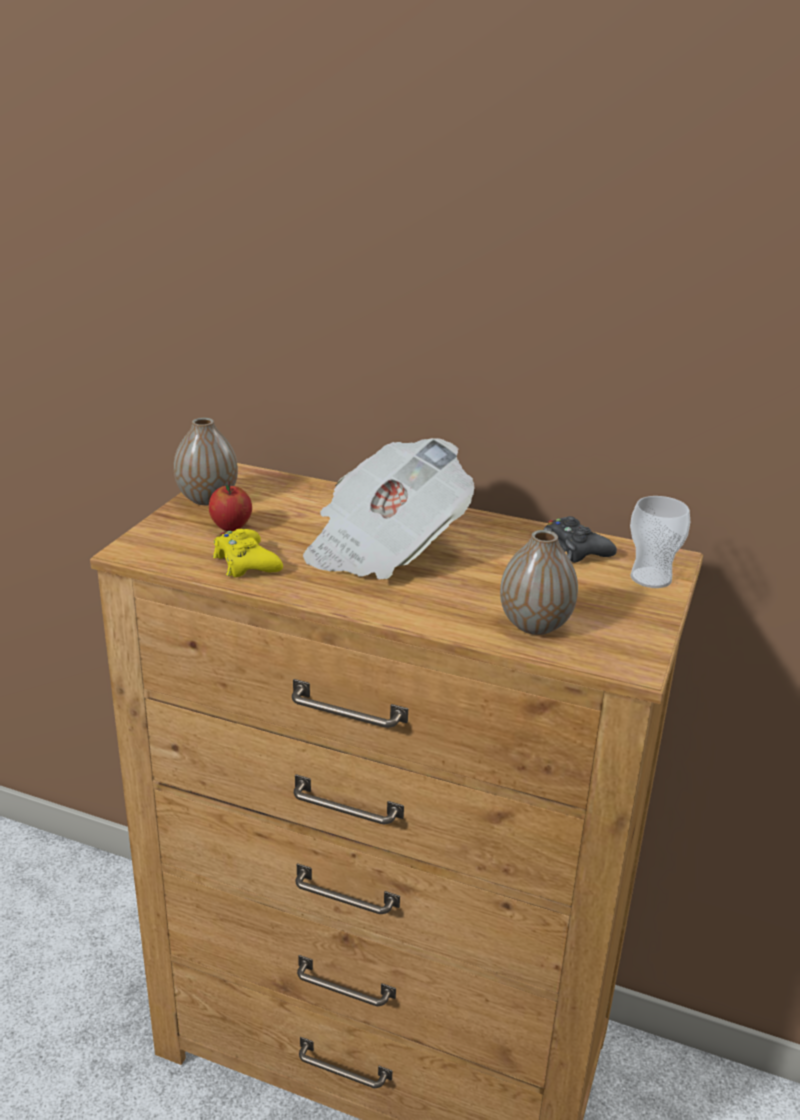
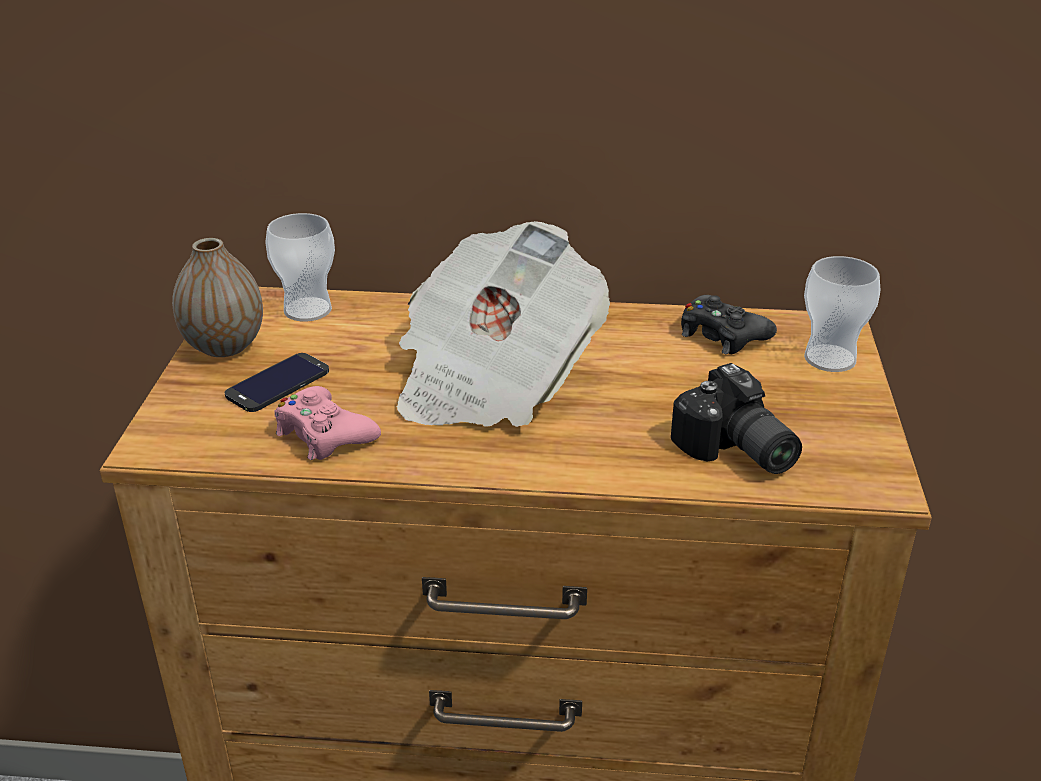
camera: 15 degrees left, 5 degrees up
apple [209,481,252,531] -> phone [225,353,329,412]
yellow game controller [213,529,283,577] -> pink game controller [274,386,381,460]
vase [500,530,578,635] -> camera [671,363,802,474]
none -> cup [265,213,335,322]

